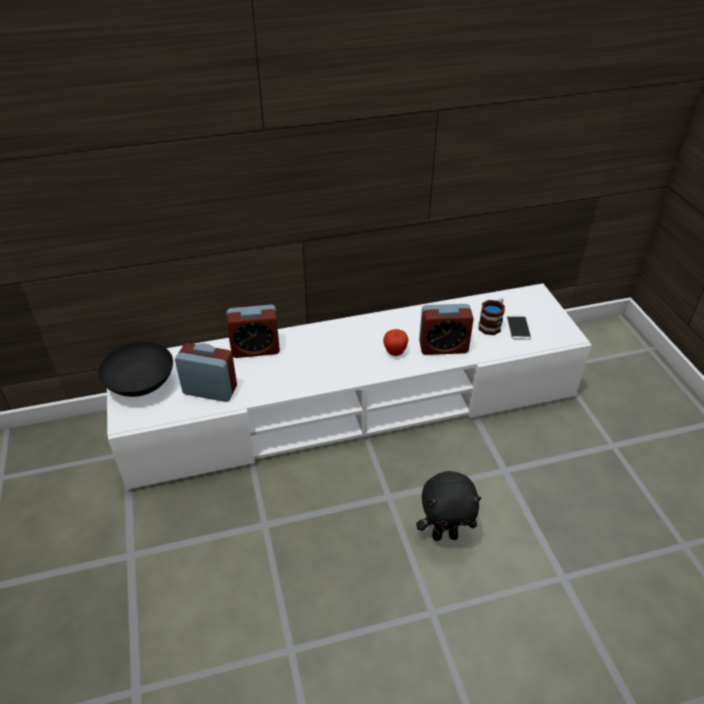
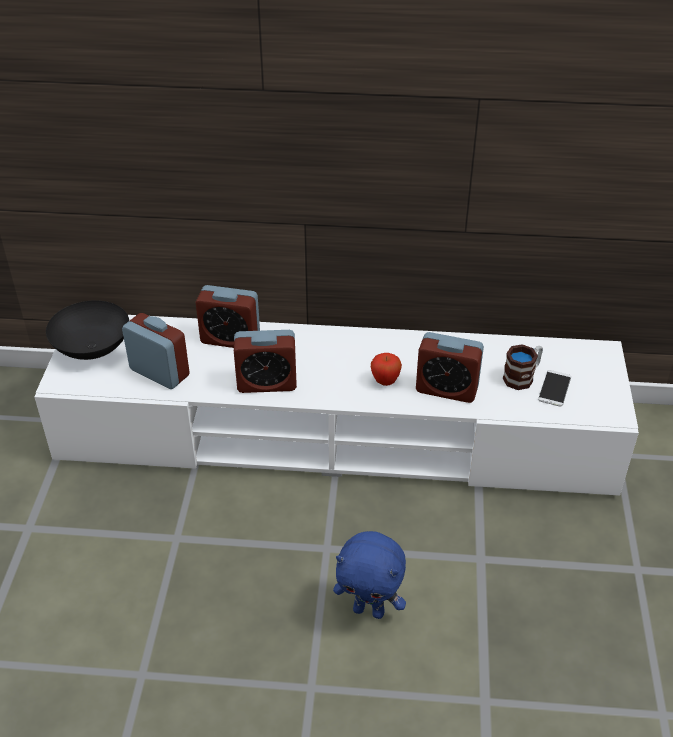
camera: 20 degrees right, 0 degrees up
black plush toy [416,471,481,541] -> blue plush toy [333,531,406,619]
none -> alarm clock [234,330,297,393]

